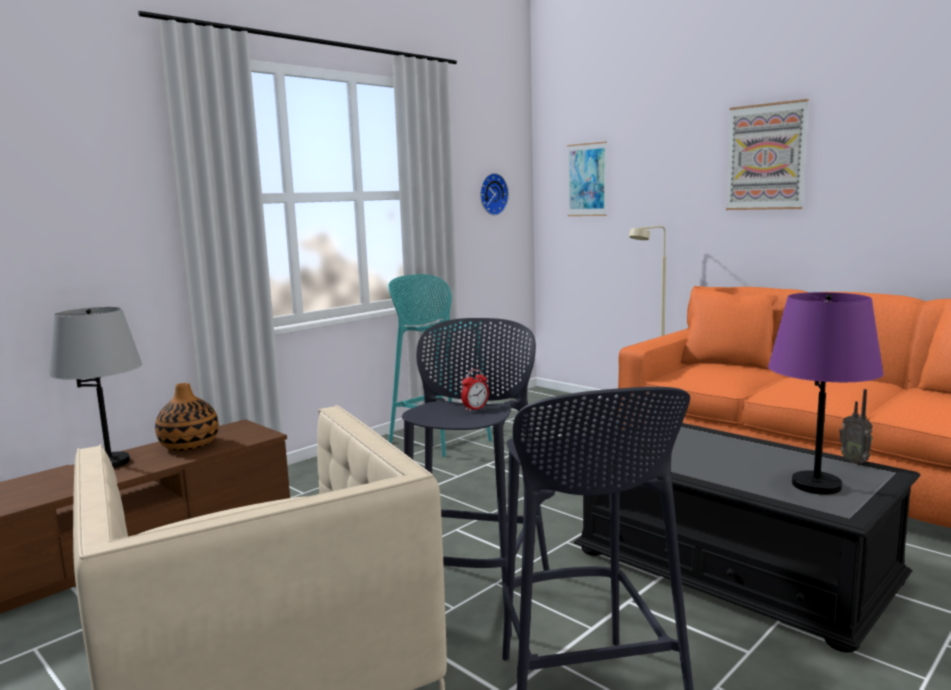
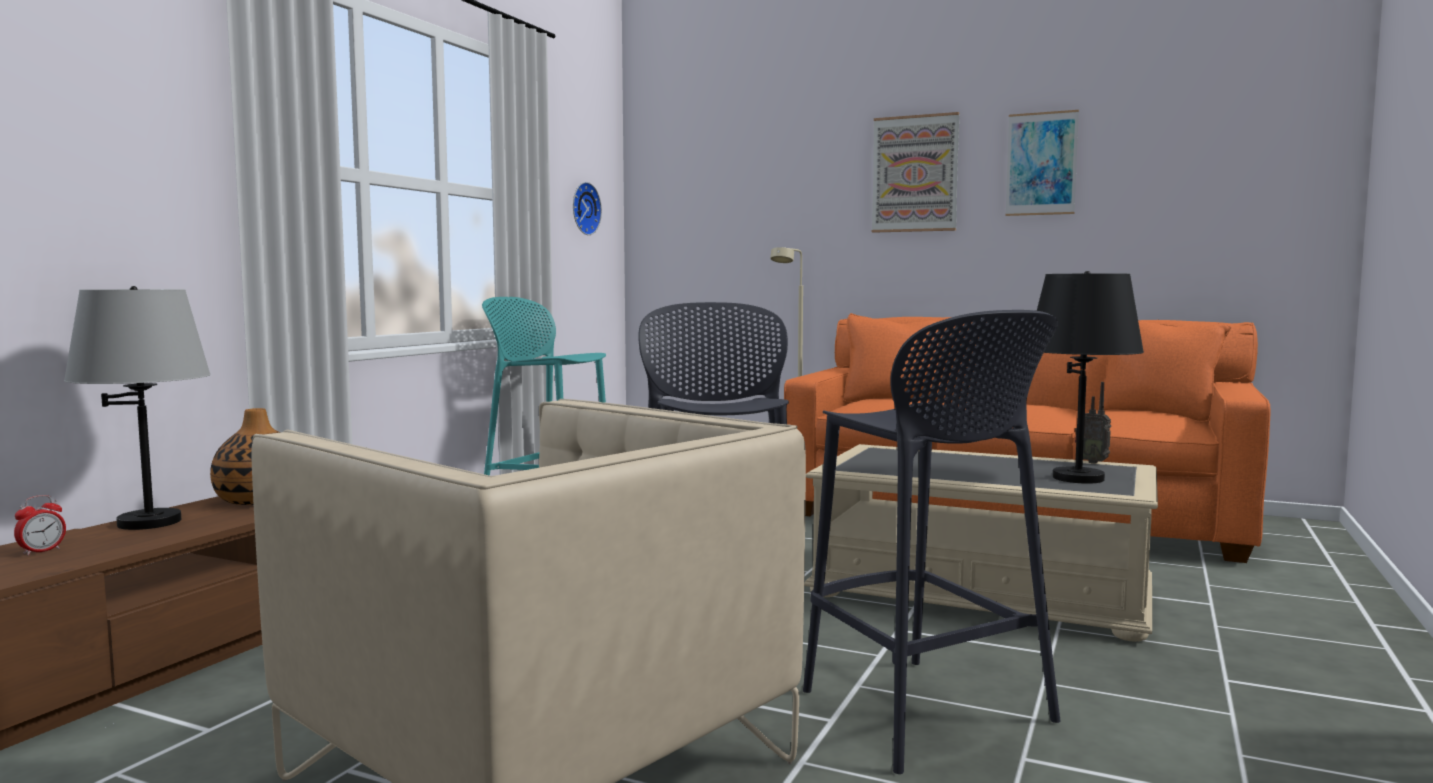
camera: 20 degrees left, 5 degrees down
alarm clock [461,369,489,412] -> alarm clock moved to [14,495,66,555]
picture [567,142,607,216] -> picture moved to [1005,110,1079,216]
black coffee table [574,423,921,652] -> beige coffee table [804,444,1158,642]
purple table lamp [768,292,884,495] -> black table lamp [1037,271,1144,484]

